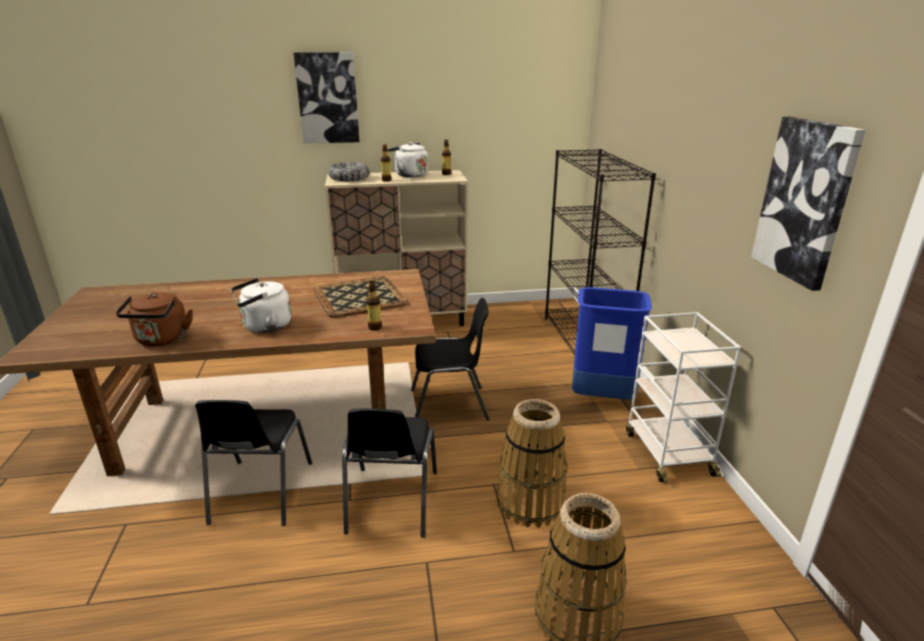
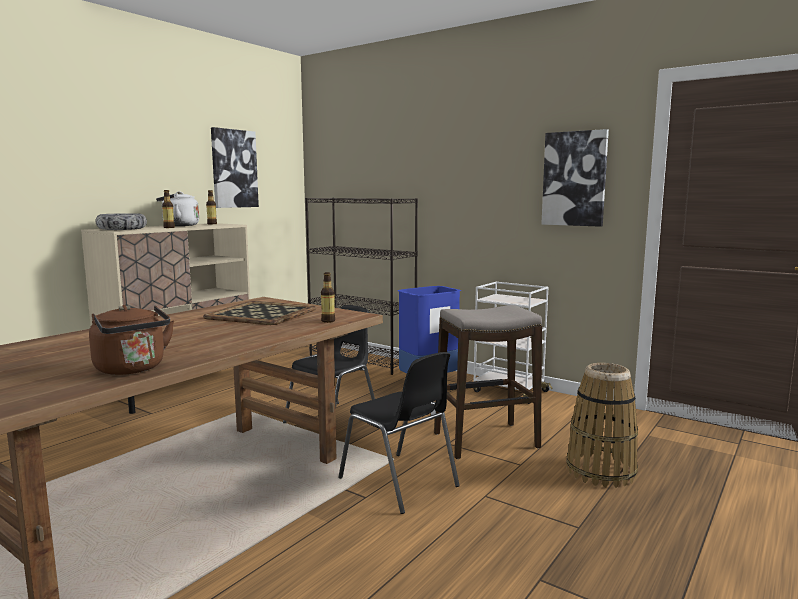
camera: 45 degrees left, 15 degrees down
black chair [195,400,312,526] -> none
white kettle [231,278,292,333] -> none
picture [294,52,360,144] -> picture moved to [211,127,259,208]
basket [497,399,567,528] -> stool [434,305,542,459]

